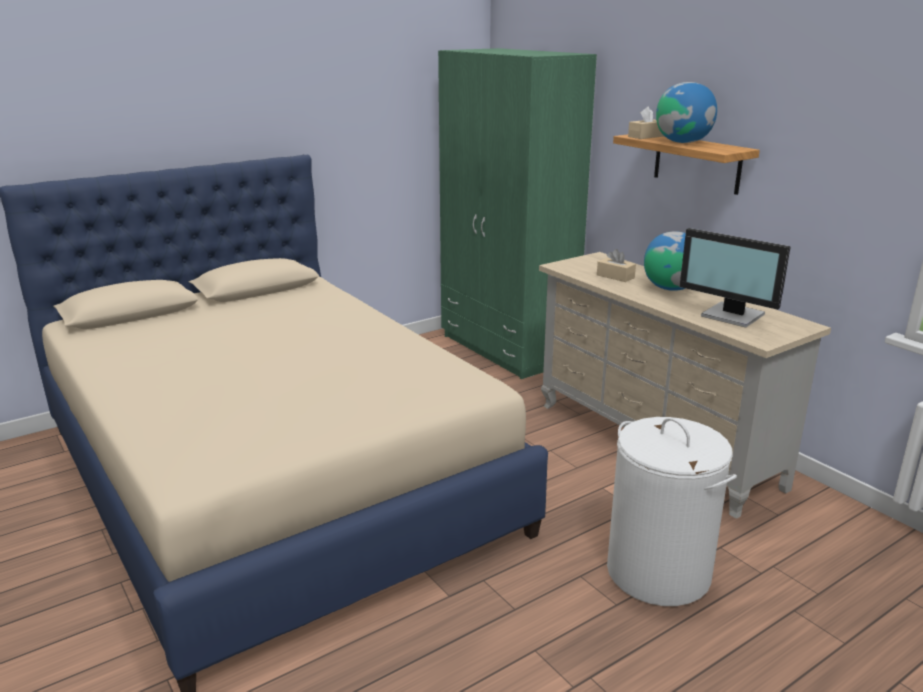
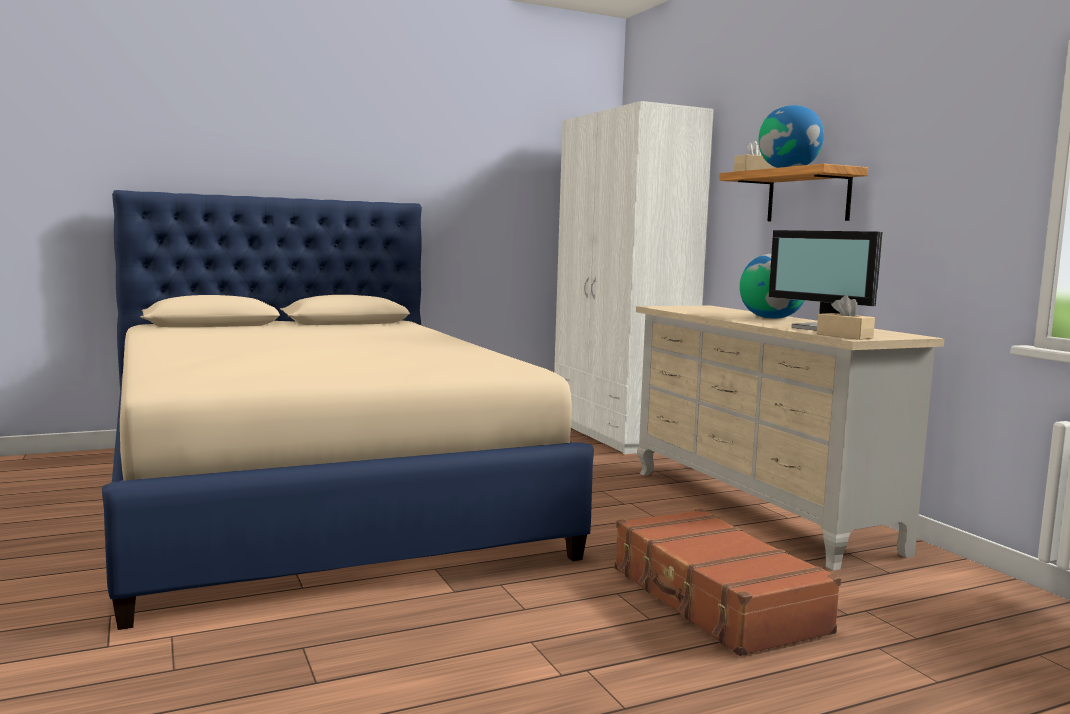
camera: 10 degrees right, 15 degrees down
green wardrobe [438,48,597,379] -> white wardrobe [554,101,714,454]
beige tissue box [597,249,636,282] -> beige tissue box moved to [817,295,875,340]
white laundry basket [607,417,737,606] -> brown suitcase [615,509,841,656]

